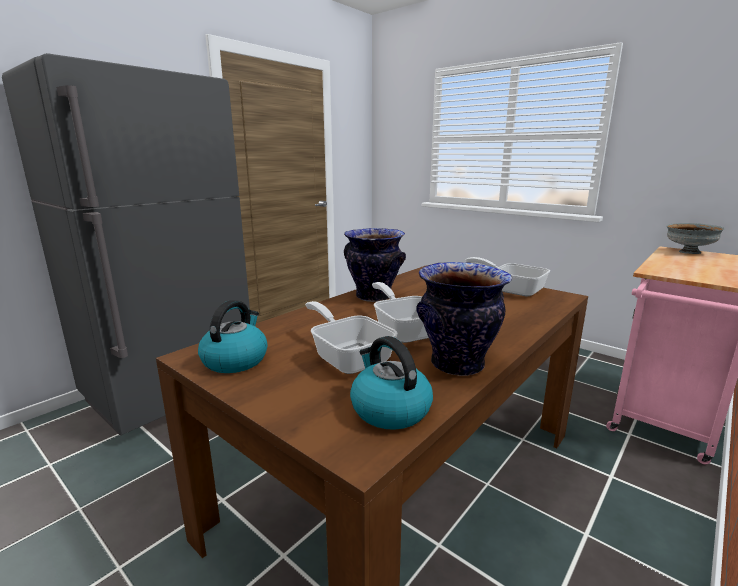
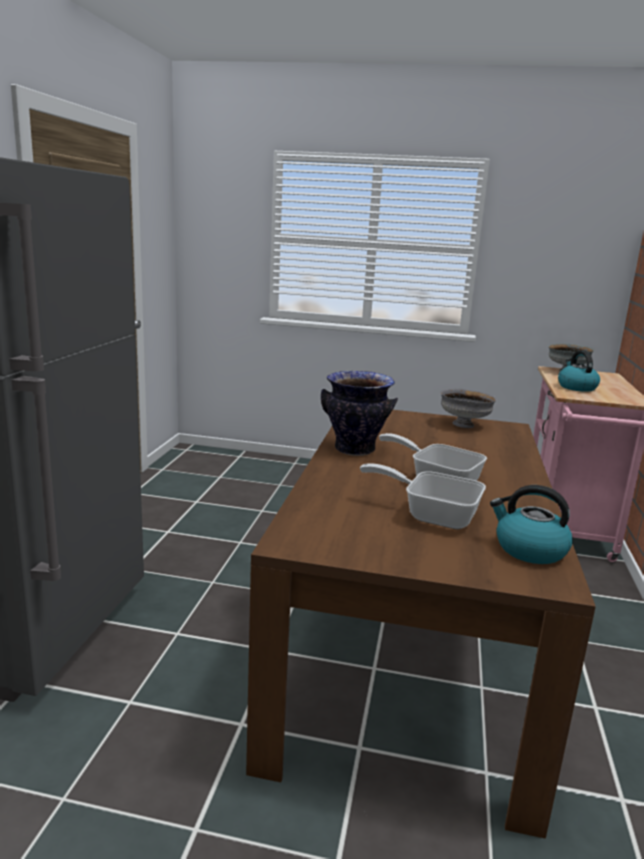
camera: 30 degrees left, 0 degrees up
kettle [198,300,268,373] -> kettle moved to [558,350,600,392]
vase [417,262,512,376] -> none
frying pan [466,257,550,297] -> grey bowl [440,388,497,428]

